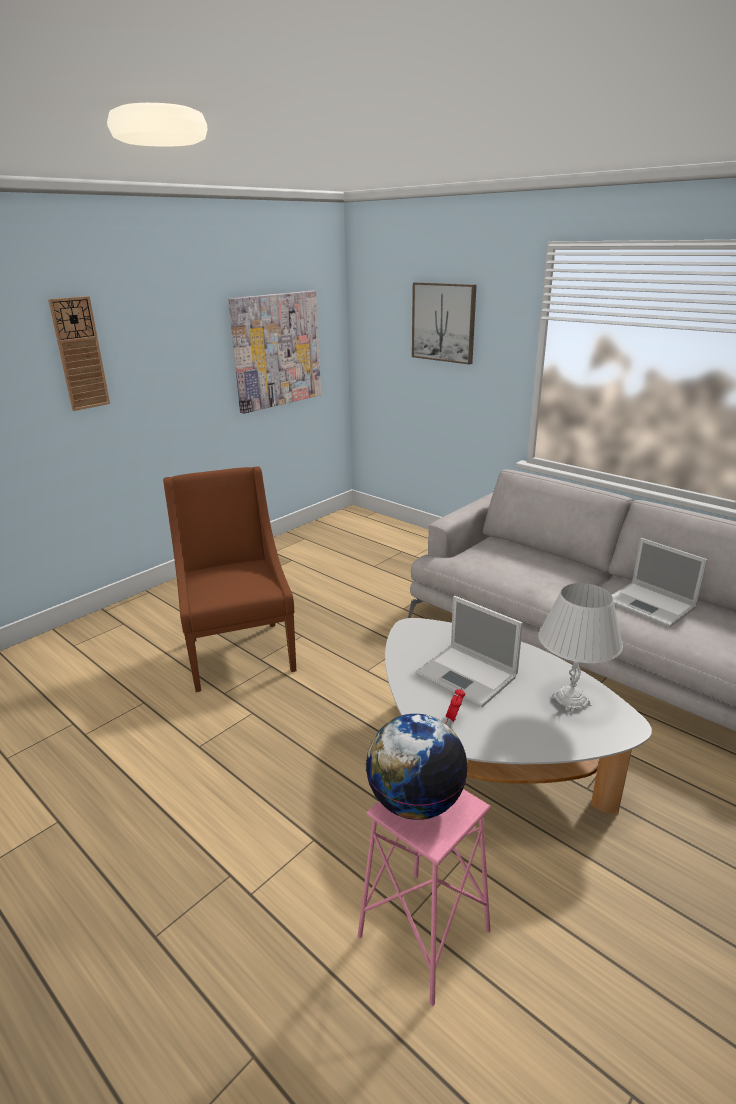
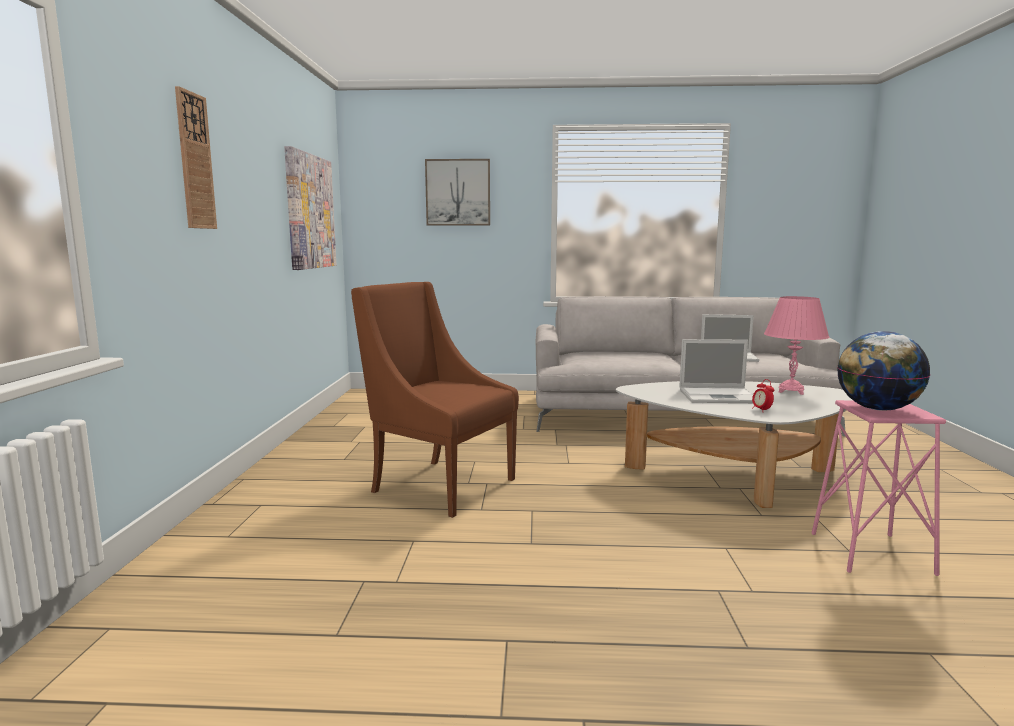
camera: 40 degrees left, 15 degrees down
white table lamp [538,583,623,714] -> pink table lamp [764,296,830,395]

